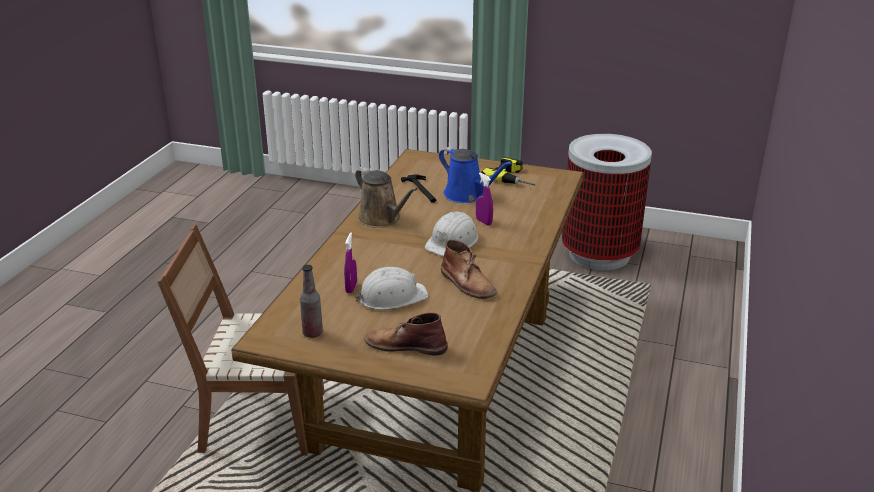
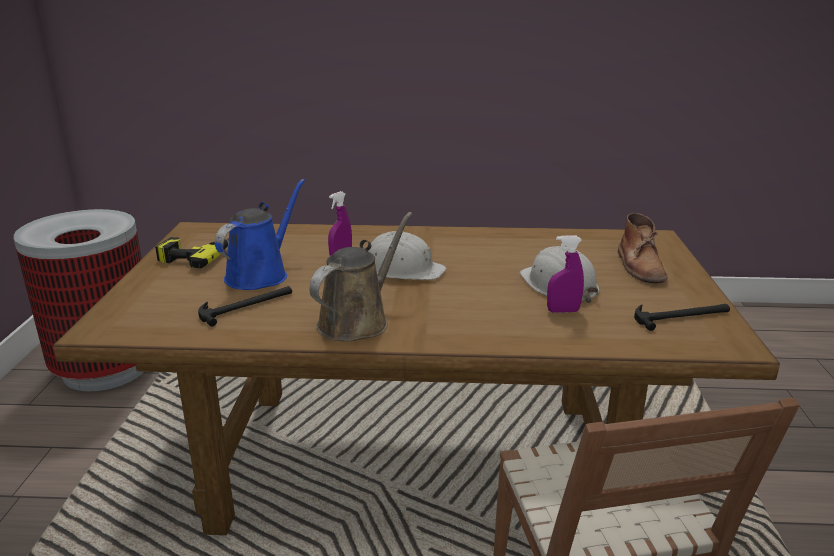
camera: 105 degrees left, 5 degrees down
bottle [300,265,323,338] -> hammer [634,304,730,331]
brown boot [441,239,497,299] -> none

